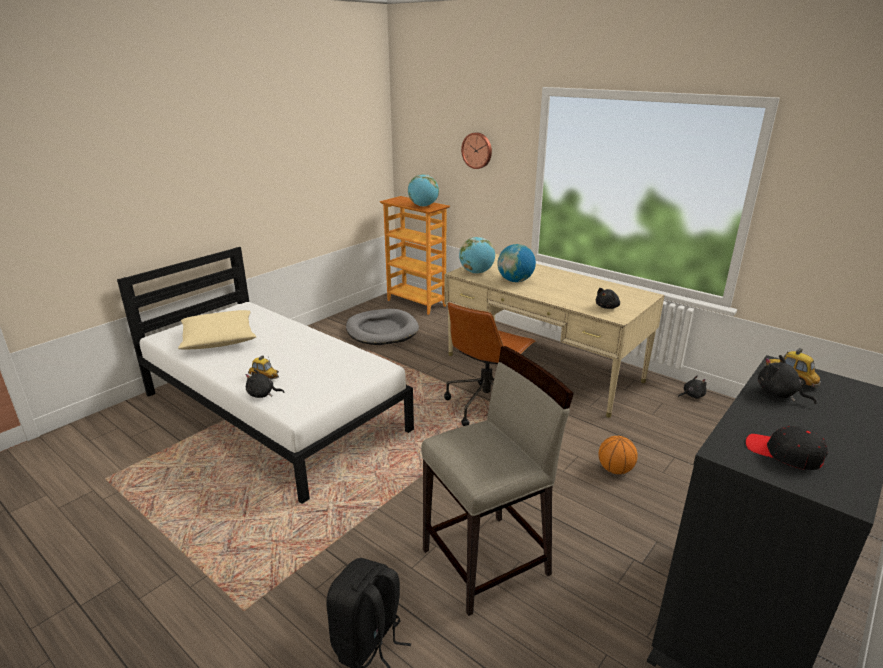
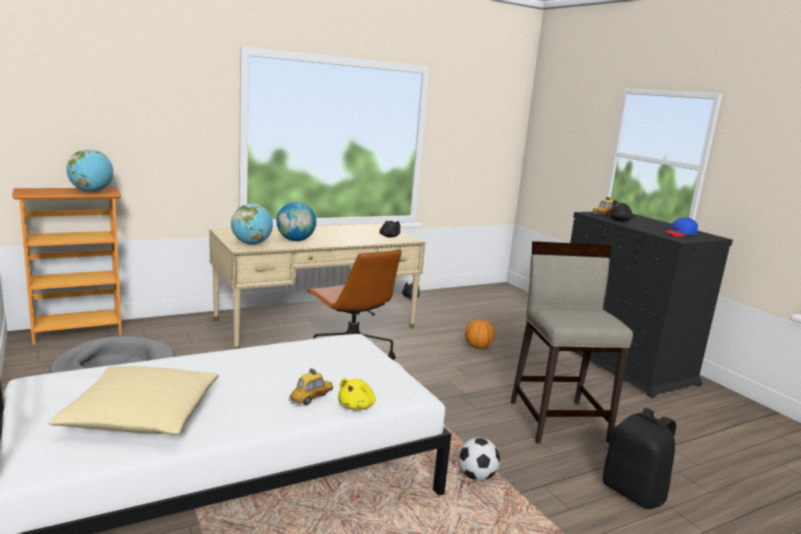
camera: 70 degrees left, 10 degrees down
black plush toy [246,369,285,398] -> yellow plush toy [338,378,376,410]
wall clock [461,132,492,169] -> none
black cap [746,426,828,470] -> blue cap [663,217,698,237]
none -> football [458,437,500,481]

